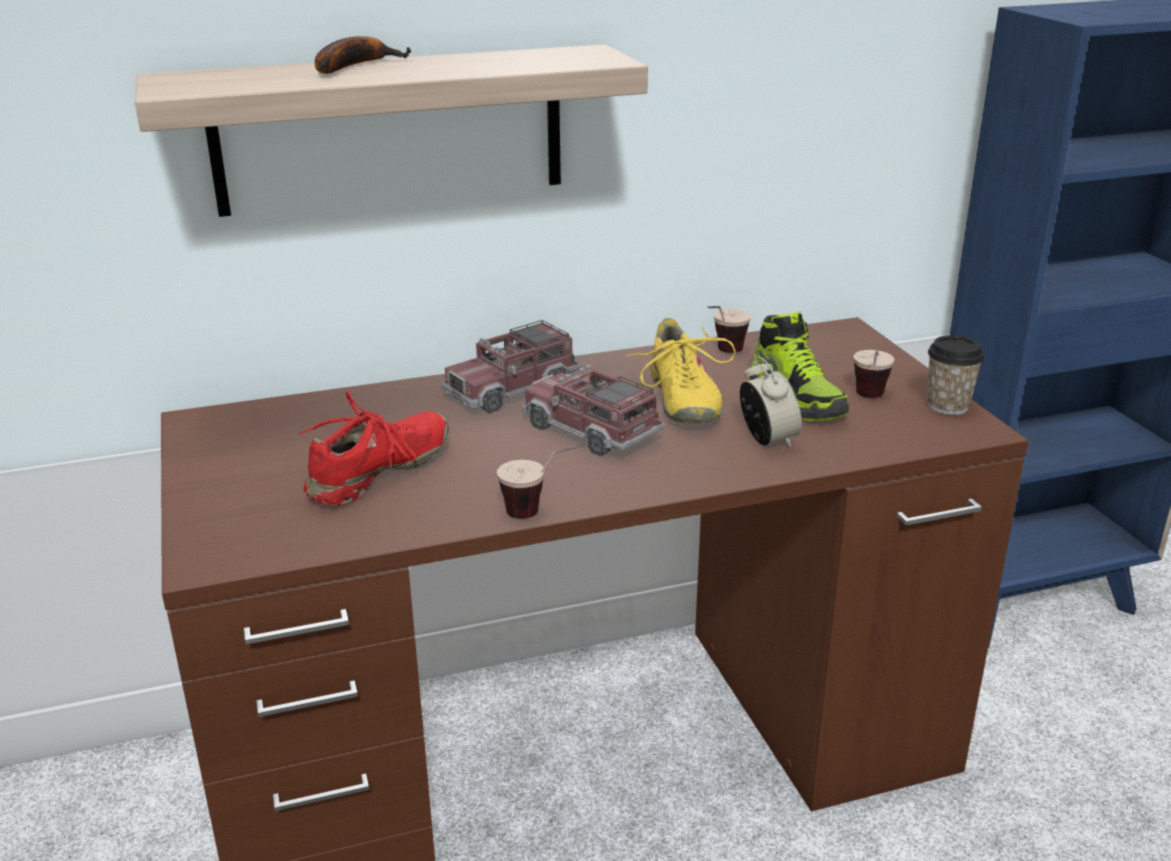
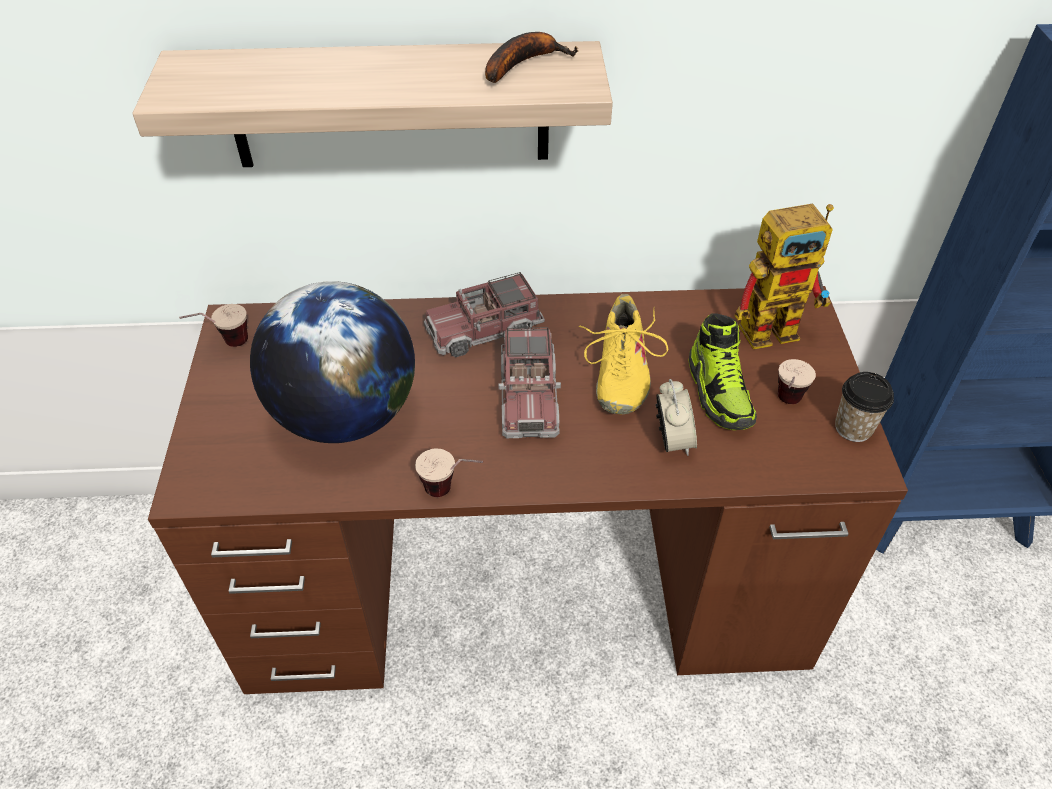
camera: 15 degrees right, 20 degrees up
red shoe [298,392,449,507] -> globe [250,281,415,443]
banana [315,36,411,74] -> banana moved to [485,32,578,83]
toy truck [522,365,665,456] -> toy truck turned 150 degrees counterclockwise [498,327,561,438]
cup [707,306,751,353] -> cup moved to [179,304,248,347]
none -> toy robot [734,203,834,350]

